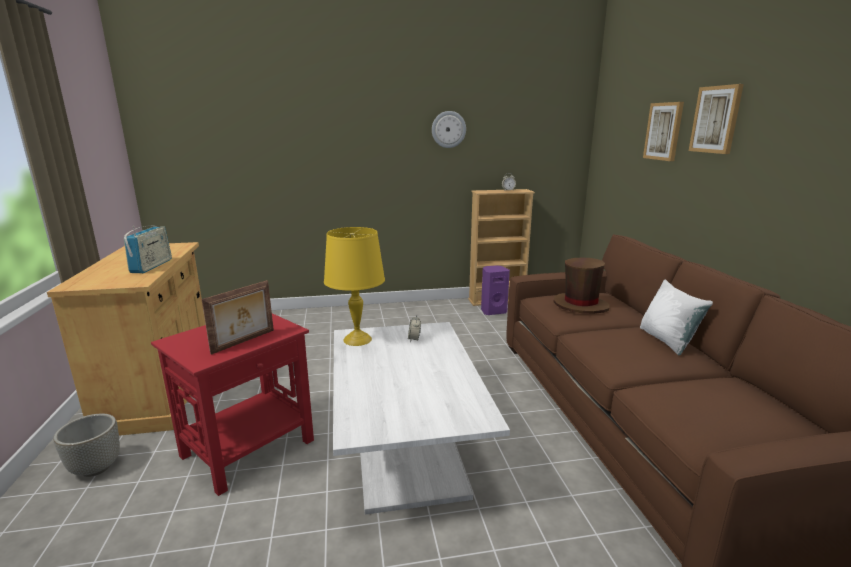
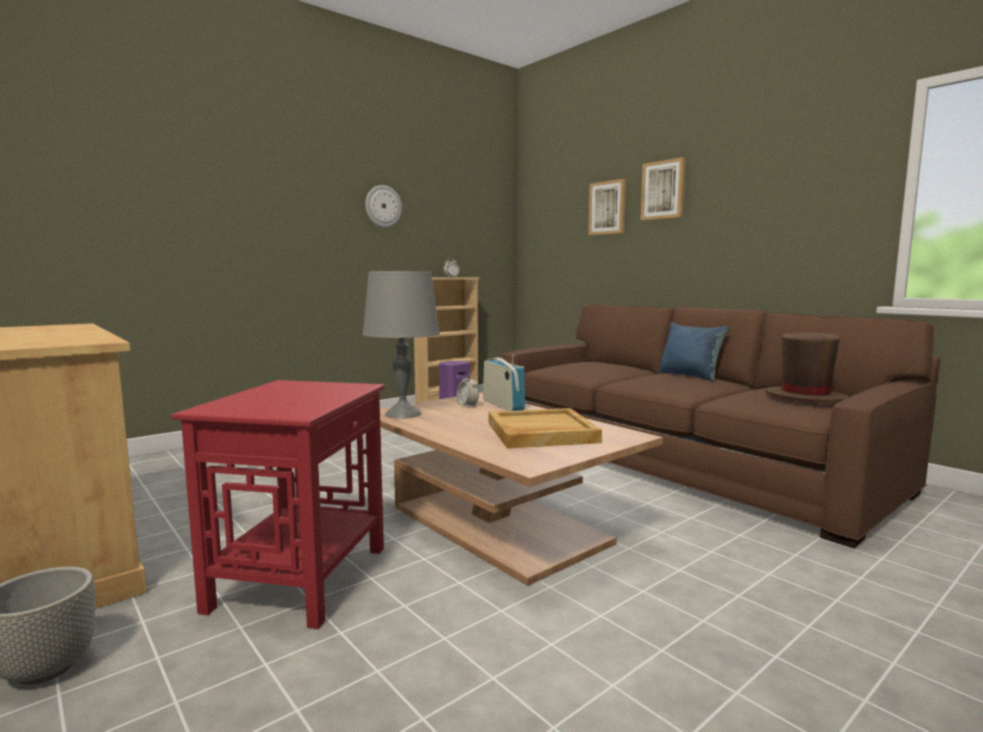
camera: 30 degrees left, 10 degrees down
radio [124,225,172,274] -> radio moved to [483,355,525,411]
picture frame [202,280,274,355] -> none
yellow table lamp [324,227,385,346] -> grey table lamp [362,271,440,419]
white coffee table [333,322,510,515] -> brown coffee table [380,393,663,586]
brown hat [554,258,610,314] -> brown hat moved to [765,332,849,403]
white pillow [640,280,713,355] -> blue pillow [659,322,729,381]
none -> beige tray [489,408,602,449]

